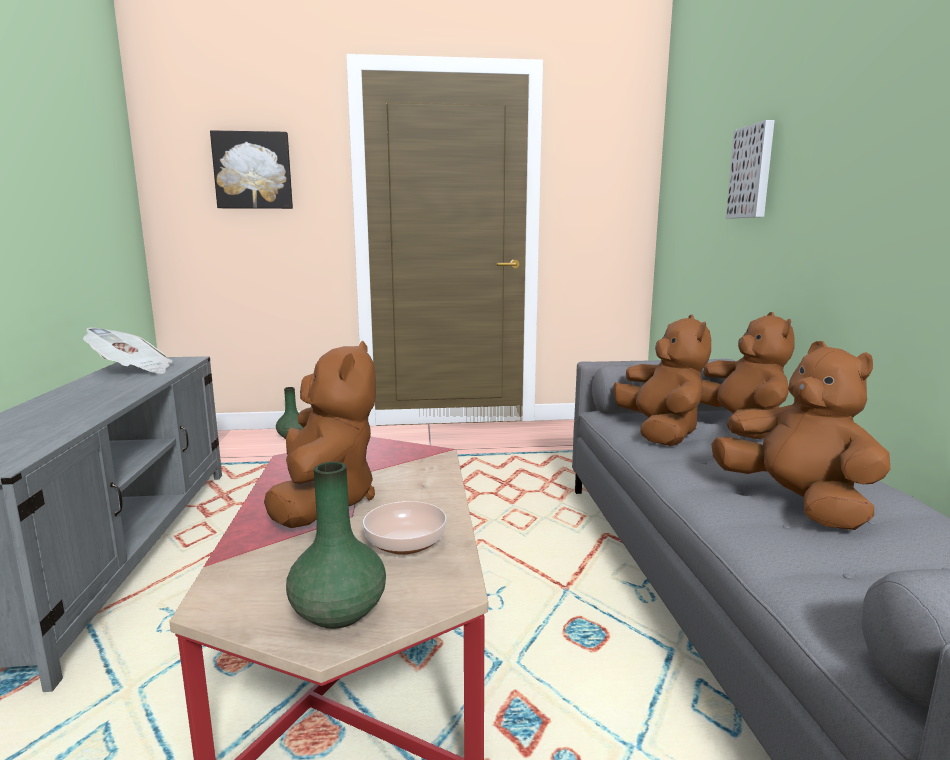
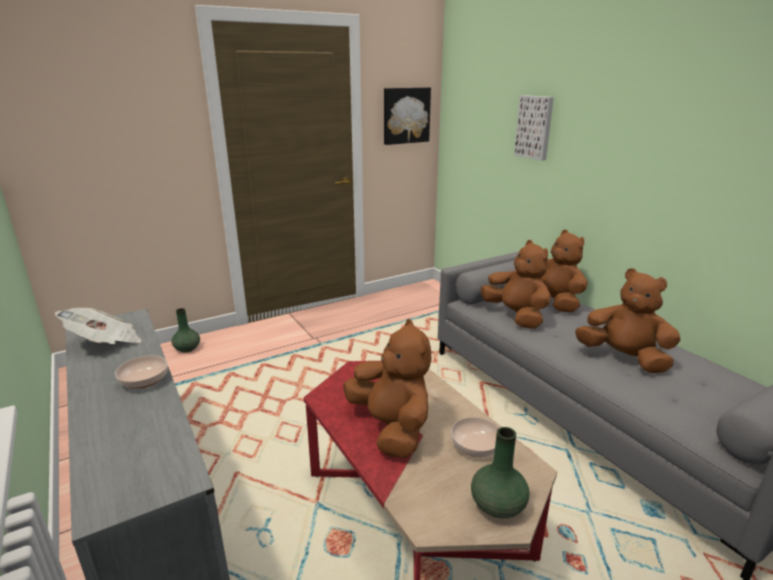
camera: 25 degrees left, 10 degrees up
picture [210,130,293,209] -> picture moved to [384,87,431,145]
none -> bowl [115,356,168,389]

